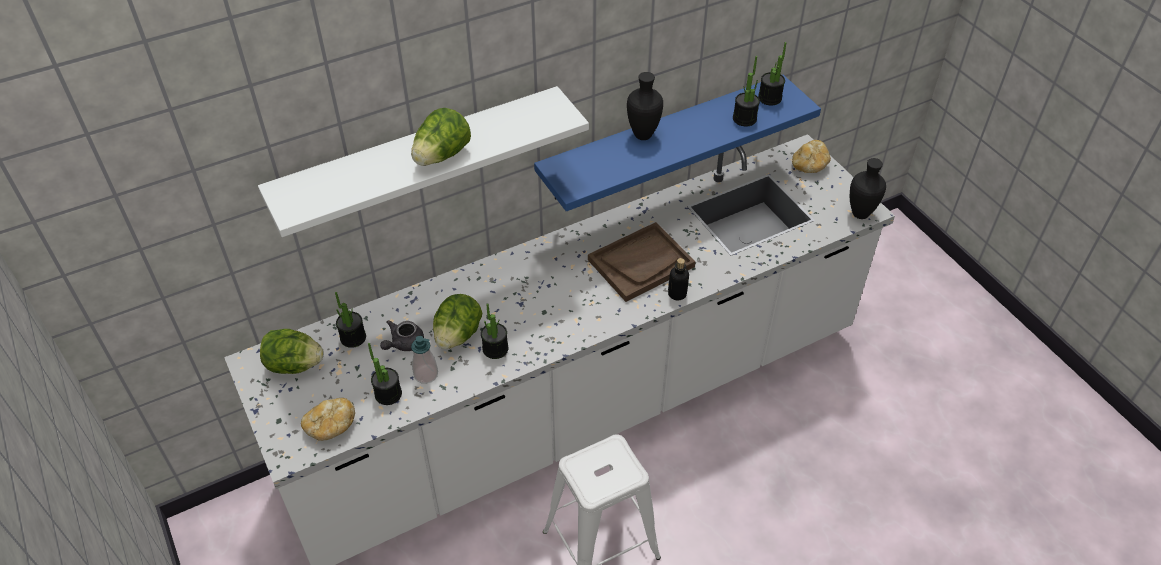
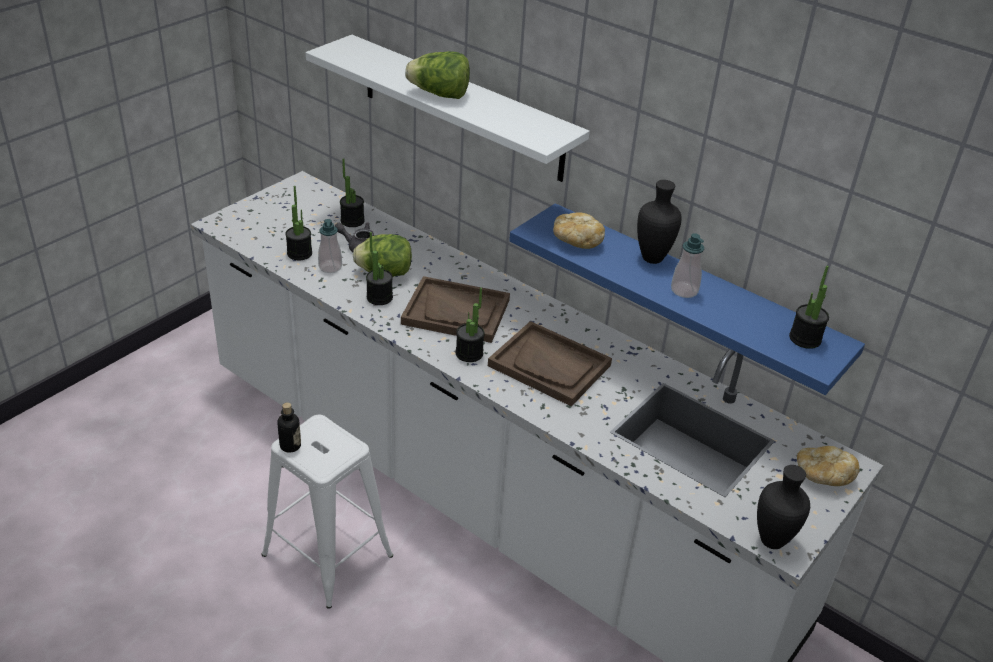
camera: 65 degrees right, 10 degrees down
lettuce [260,329,323,374] -> none
bread [301,398,355,441] -> bread moved to [553,212,605,249]
bottle [668,258,689,300] -> bottle moved to [277,402,301,453]
potted plant [733,56,760,126] -> potted plant moved to [456,287,485,362]
none -> brown tray [401,276,510,343]
none -> soap dispenser [671,233,704,298]

